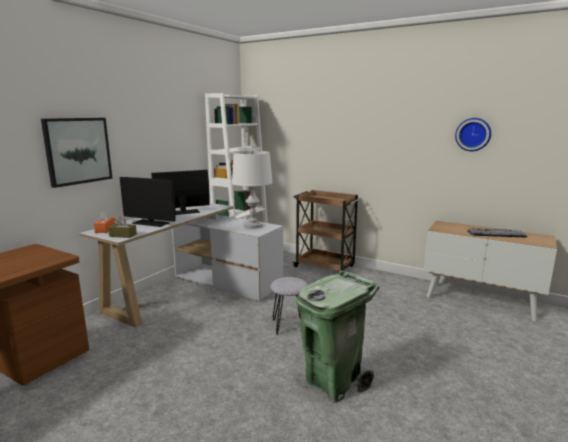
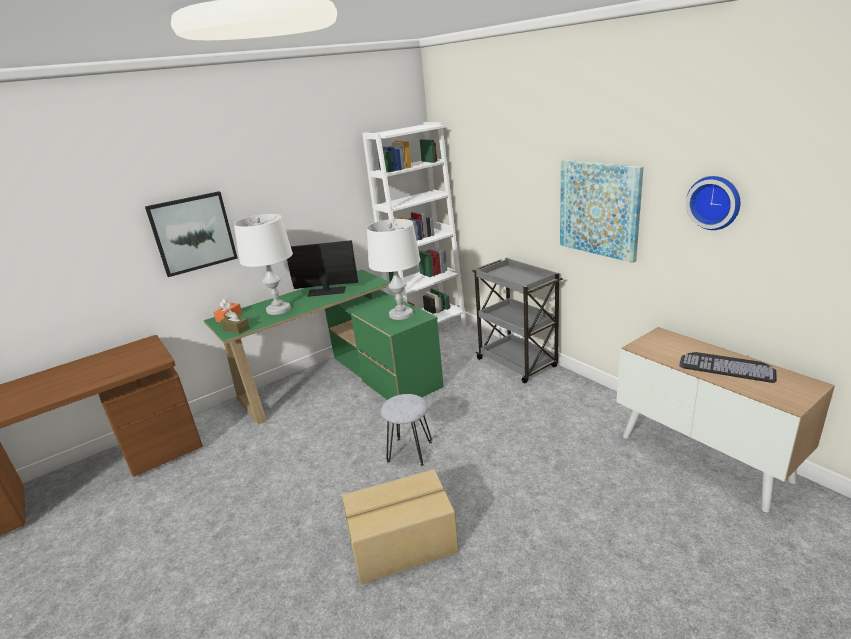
camera: 25 degrees right, 10 degrees up
white desk [79,203,283,328] -> green desk [204,270,444,425]
monitor [120,177,176,227] -> white table lamp [234,214,293,315]
brown cart [293,190,362,273] -> grey cart [472,258,563,383]
green trash can [296,271,379,403] -> cardboard box [341,469,459,584]
none -> picture [560,160,644,263]

